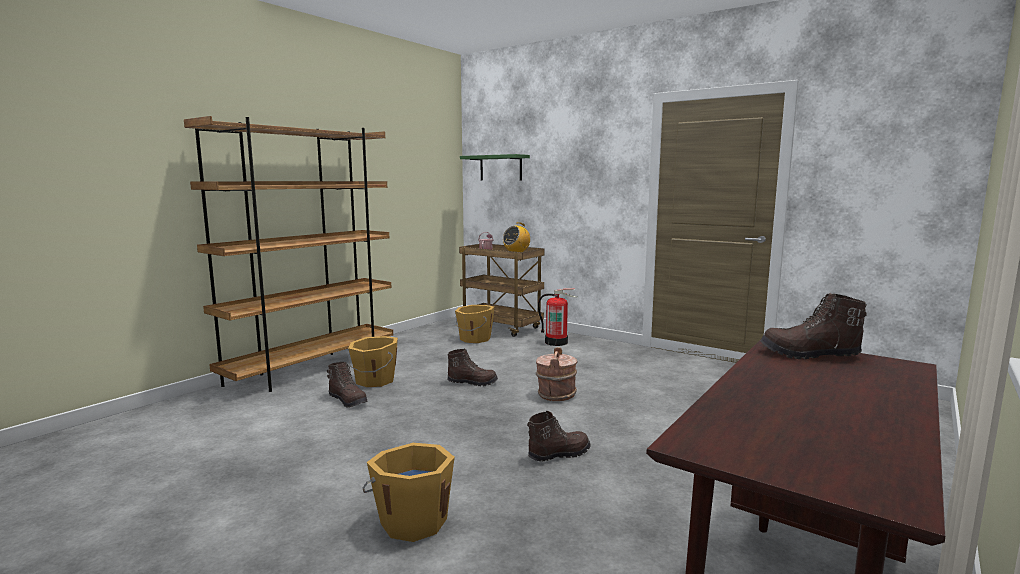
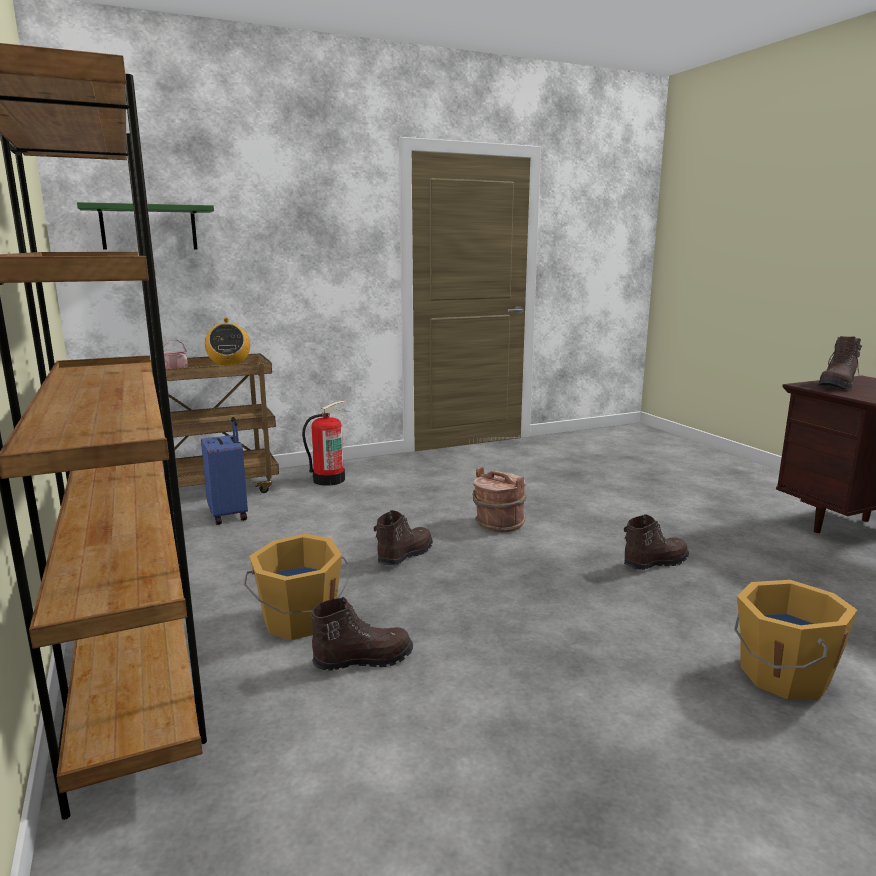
camera: 60 degrees left, 5 degrees up
orange bucket [455,305,494,343] -> blue suitcase [201,417,248,525]
brown boot [527,411,591,461] -> brown boot turned 60 degrees clockwise [624,514,689,570]

